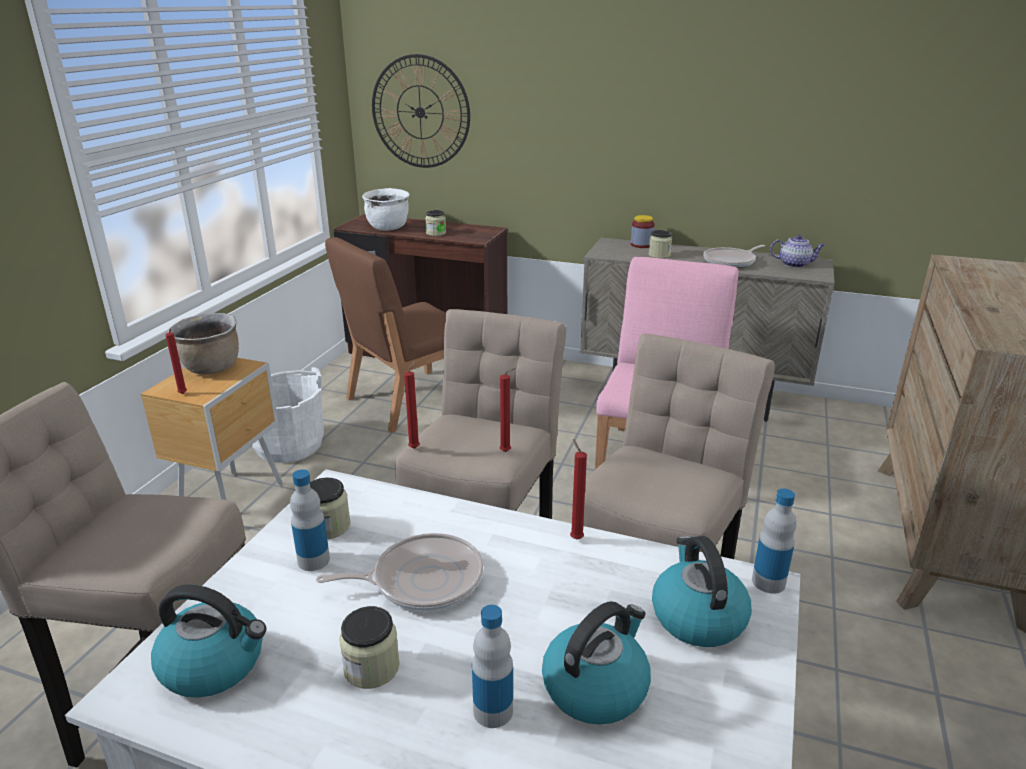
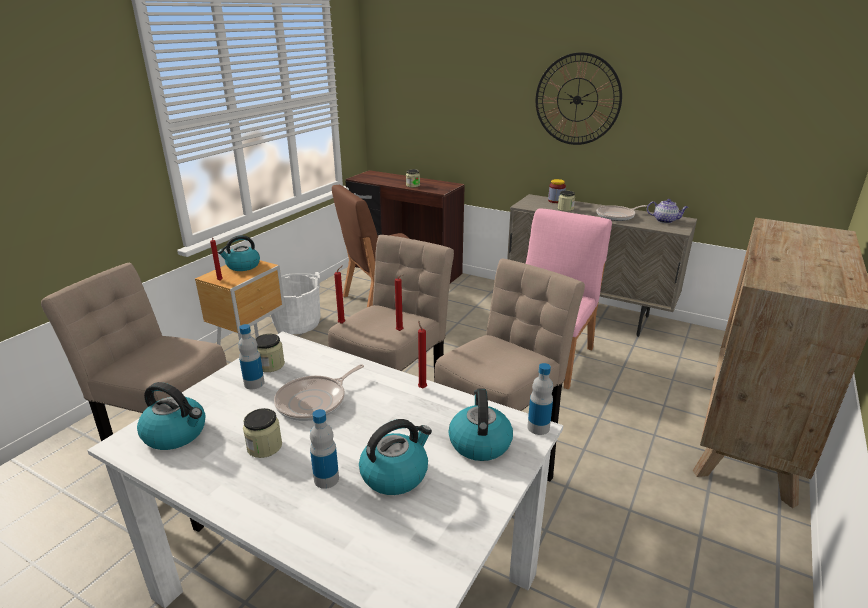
camera: 10 degrees right, 0 degrees up
brown cooking pot [168,313,239,374] -> kettle [218,235,260,271]
frying pan [316,533,483,611] -> frying pan turned 135 degrees clockwise [274,364,364,421]
white cooking pot [362,188,410,231] -> none
wall clock [372,54,470,168] -> wall clock moved to [536,52,622,145]

